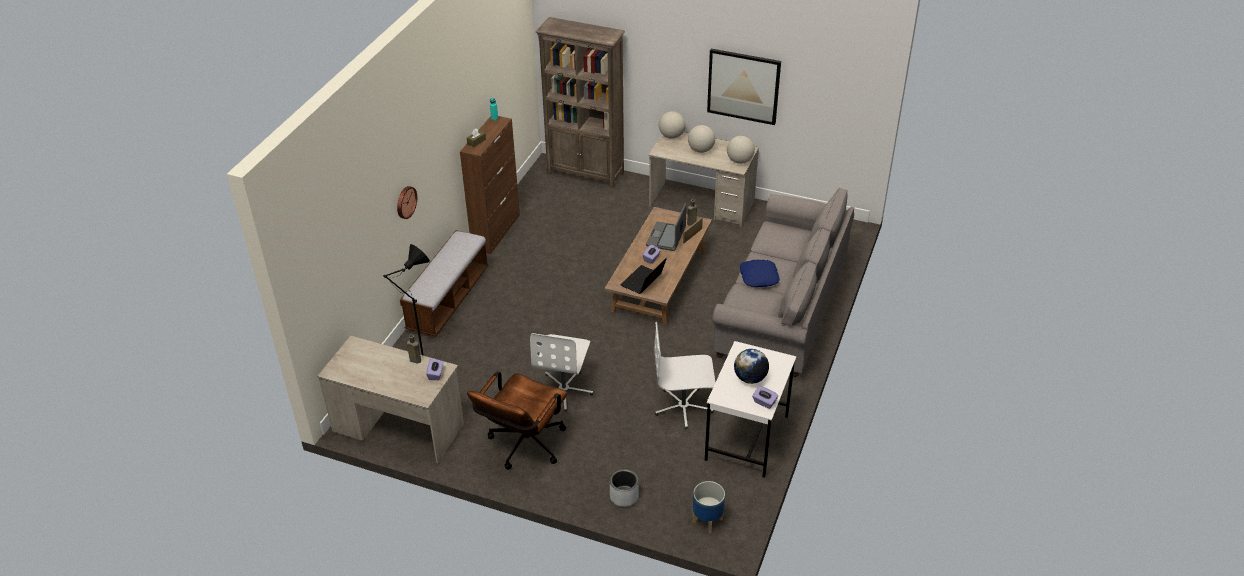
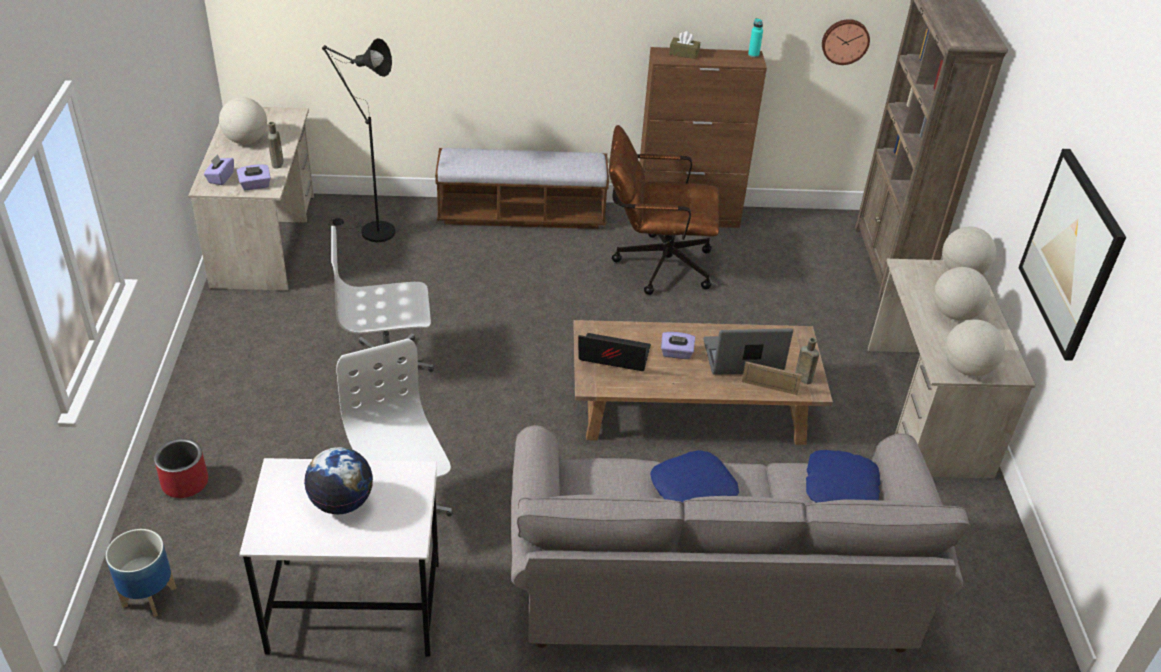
camera: 65 degrees right, 0 degrees up
wall clock [397,186,417,219] -> wall clock moved to [822,19,870,65]
brown office chair [467,371,567,470] -> brown office chair moved to [609,125,719,295]
grey planter [610,469,639,507] -> red planter [154,439,208,498]
purple tissue box [752,386,778,409] -> purple tissue box moved to [204,154,234,185]
none -> globe [219,97,267,144]
none -> blue pillow [806,450,880,503]

